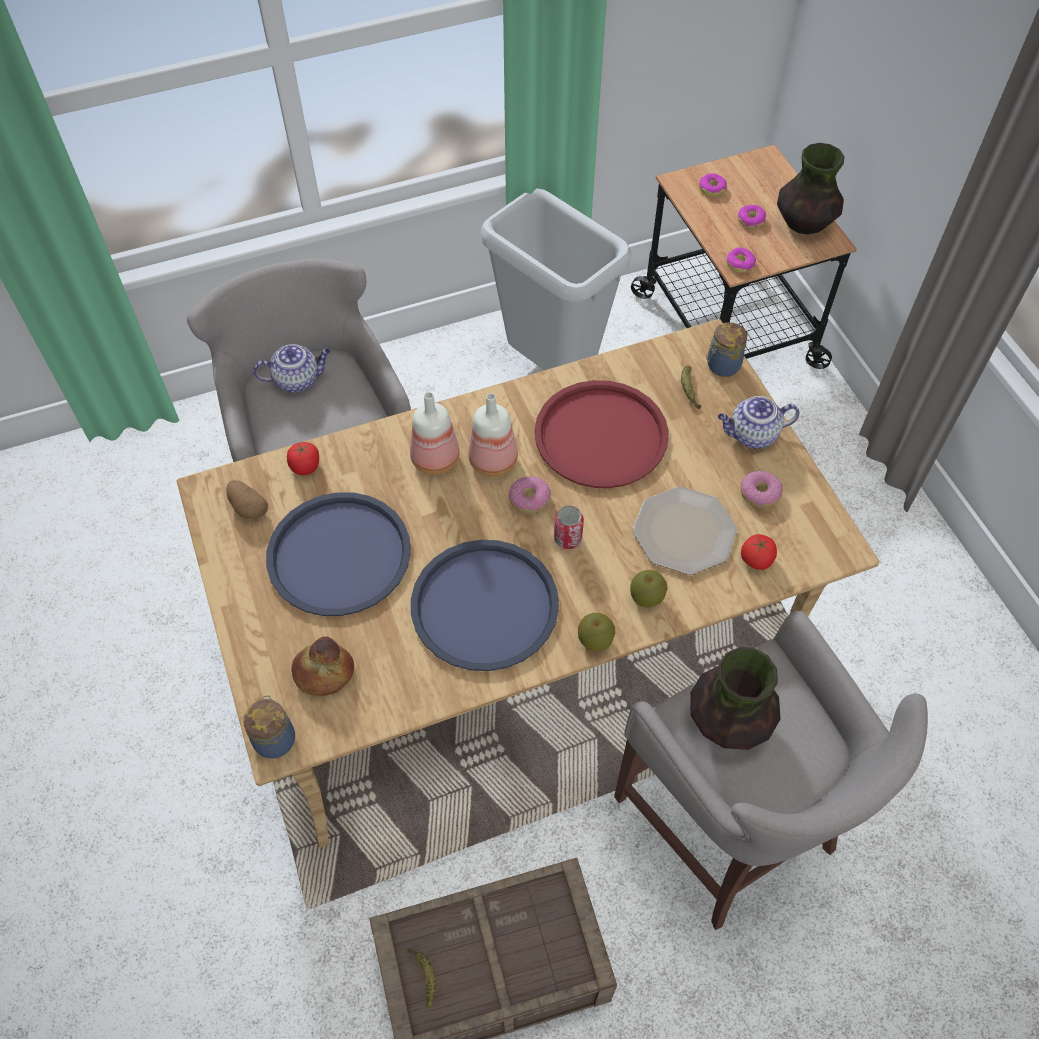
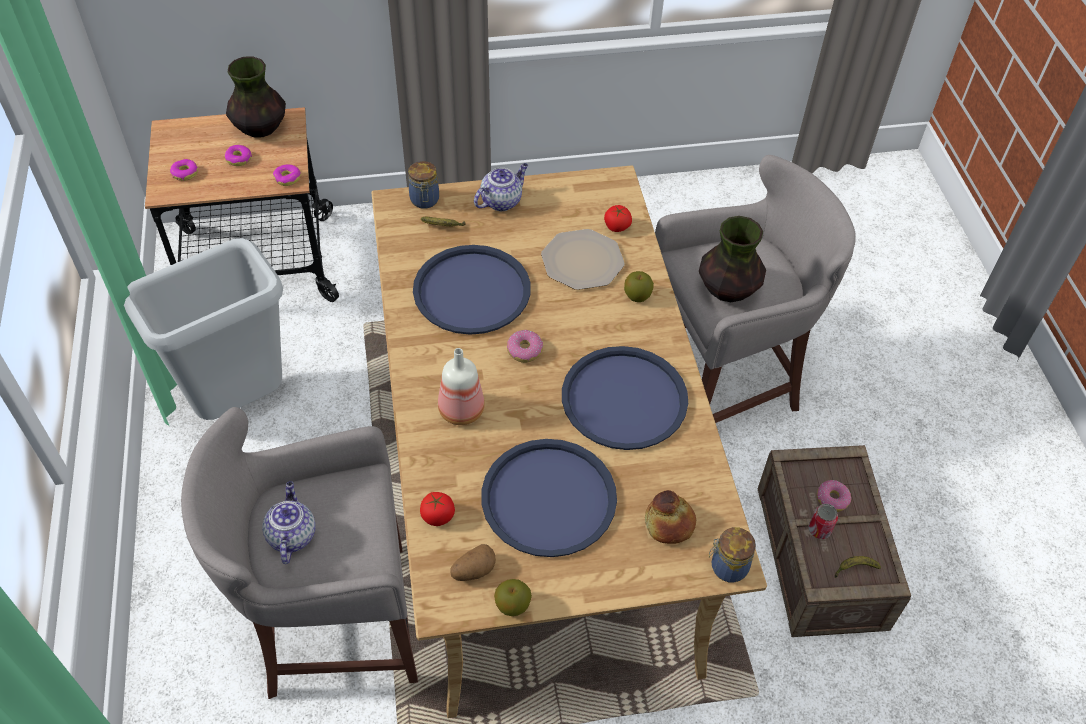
camera: 80 degrees left, 5 degrees down
bottle [468,393,518,477] -> none
red tray [534,380,669,488] -> blue tray [413,245,531,335]
can [554,505,584,549] -> can moved to [808,504,838,539]
apple [578,613,615,652] -> apple moved to [494,579,532,616]
teapot [718,396,799,449] -> teapot turned 135 degrees counterclockwise [474,163,528,211]
donut [740,471,783,508] -> donut moved to [816,480,851,512]

